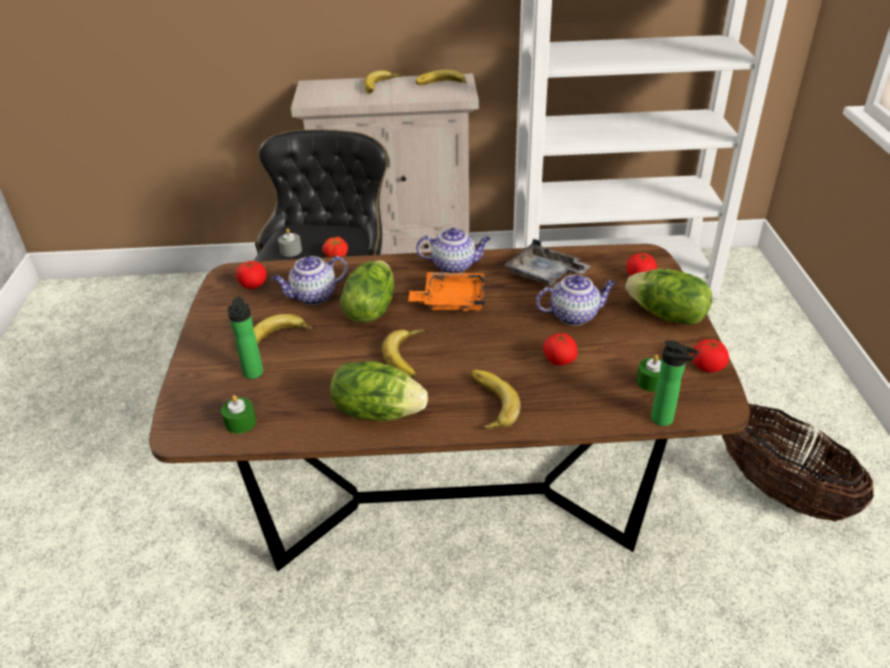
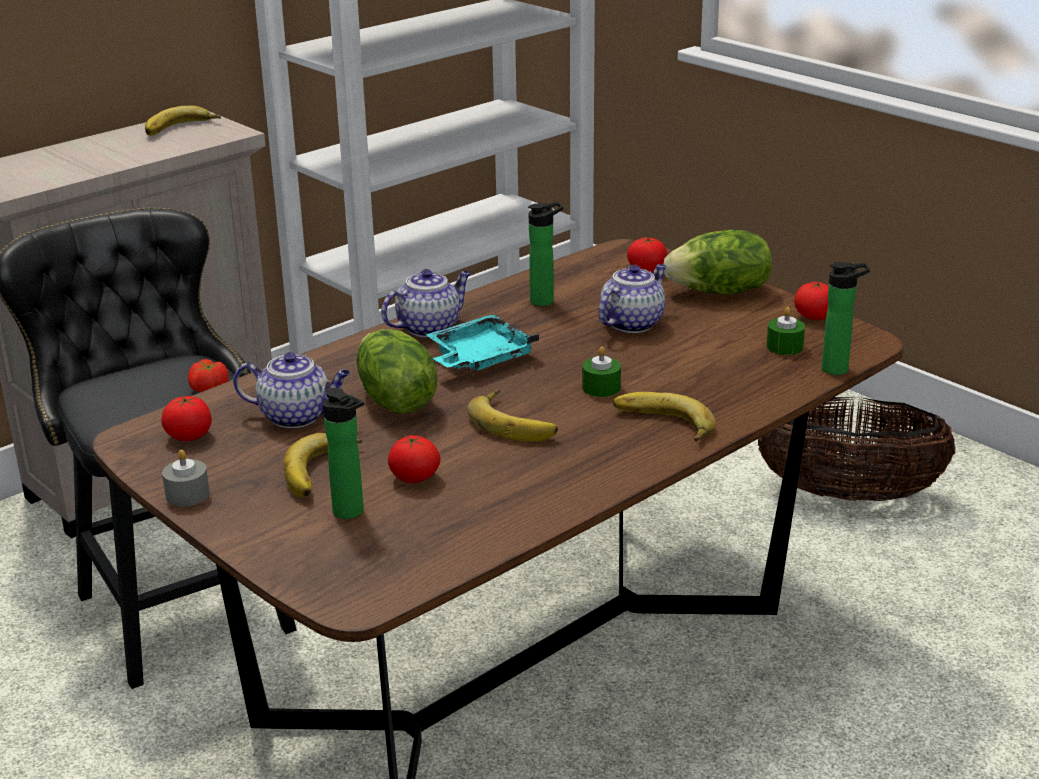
camera: 40 degrees left, 10 degrees down
green candle [221,395,256,434] -> green candle moved to [582,347,621,397]
teapot [272,256,348,305] -> teapot turned 105 degrees counterclockwise [233,352,351,428]
grey candle [278,228,302,257] -> grey candle moved to [162,450,210,506]
lettuce [330,361,428,421] -> none
banana [364,70,402,93] -> none
orange tray [408,272,485,311] -> turquoise tray [426,314,539,371]
grey tray [504,239,591,286] -> bottle [528,202,563,306]
tomato [543,332,578,365] -> tomato moved to [388,435,441,483]

